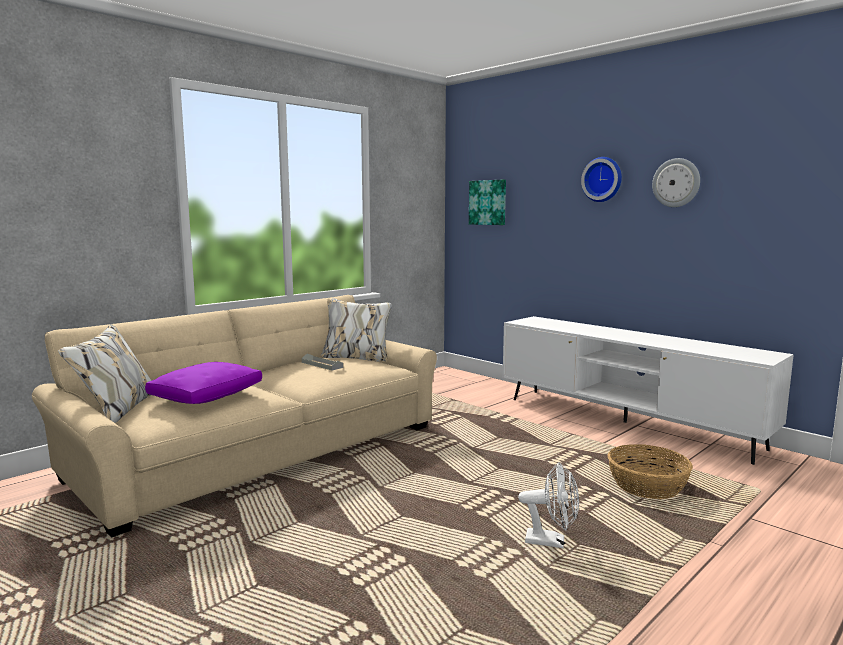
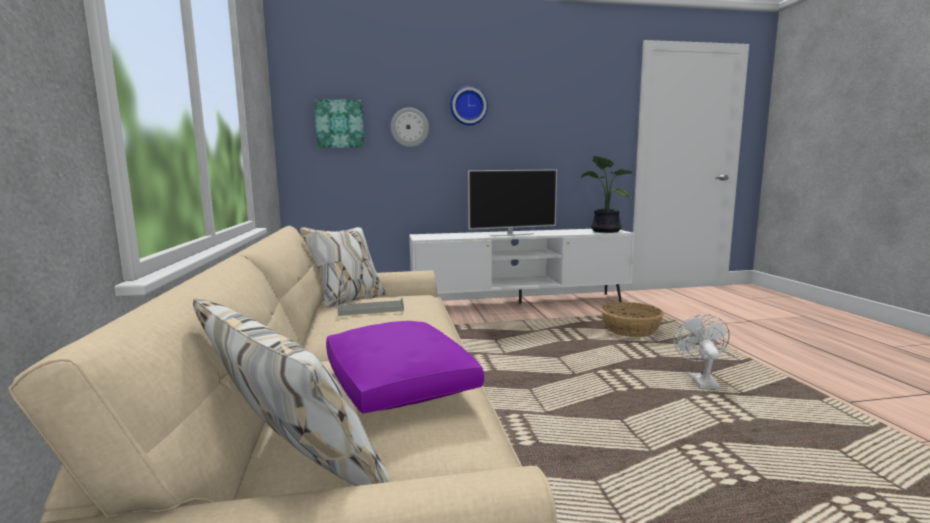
camera: 55 degrees left, 0 degrees up
white fan [518,462,579,548] -> white fan turned 45 degrees counterclockwise [674,314,730,388]
wall clock [652,158,700,207] -> wall clock moved to [391,107,429,147]
none -> television [468,170,557,236]
none -> potted plant [581,156,632,233]

